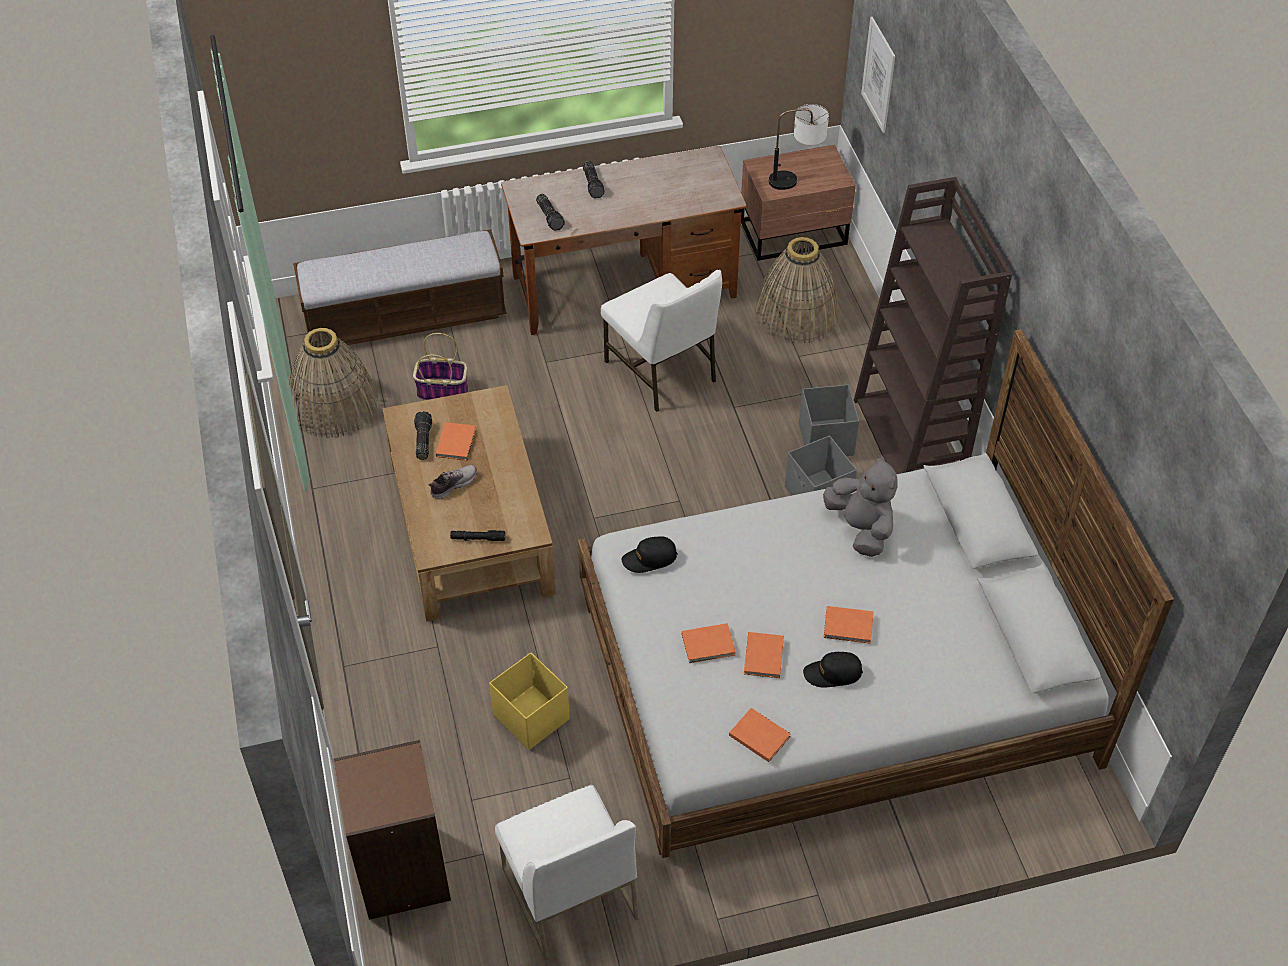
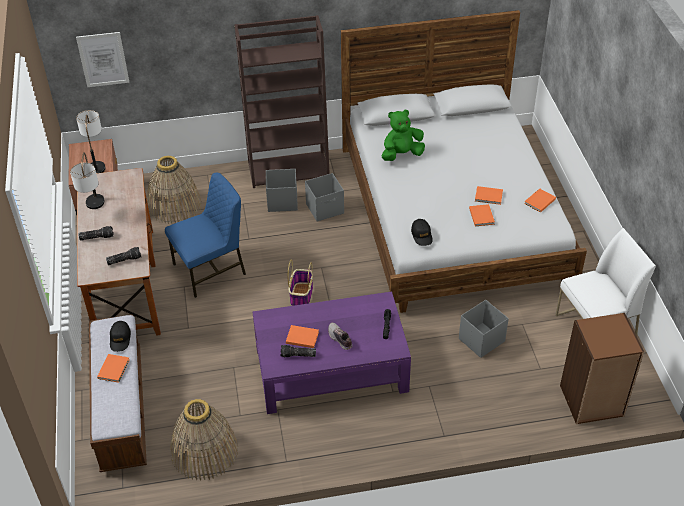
camera: 85 degrees left, 5 degrees down
brown coffee table [382,385,556,622] -> purple coffee table [253,292,411,414]
basket [413,333,468,400] -> basket moved to [288,260,313,306]
yellow storage box [489,652,570,750] -> grey storage box [459,300,509,358]
white chair [601,270,722,412] -> blue chair [165,173,246,298]
black cap [803,652,863,688] -> black cap moved to [110,321,131,352]
grey plush toy [823,455,898,557] -> green plush toy [382,110,425,161]
orange book [824,606,874,644] -> orange book moved to [97,354,130,383]
none -> table lamp [70,152,104,209]

